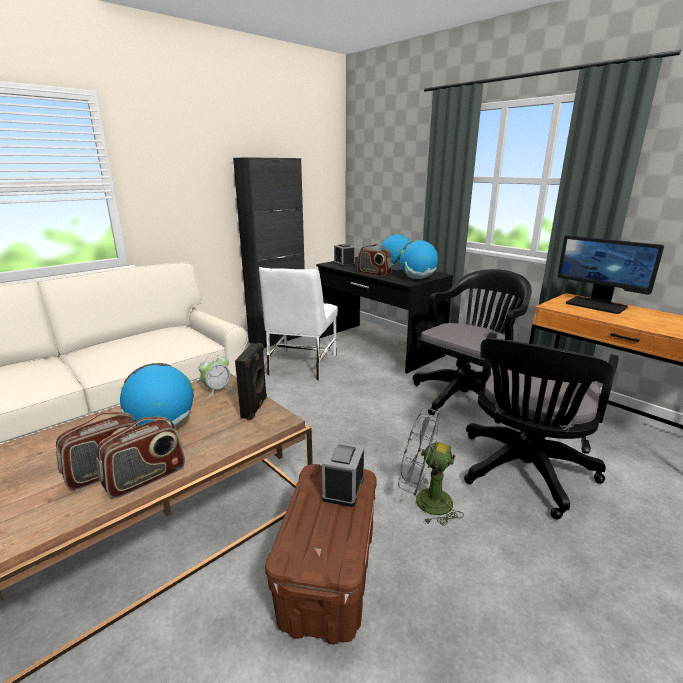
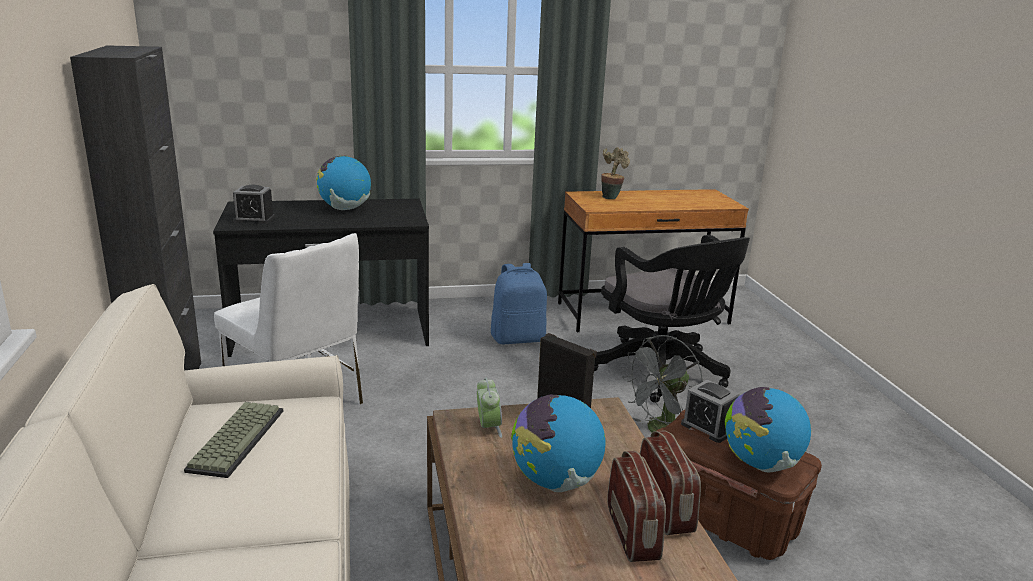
camera: 60 degrees left, 0 degrees up
radio [357,244,392,277] -> none
globe [400,240,438,279] -> globe moved to [725,387,811,472]
black office chair [413,269,532,424] -> blue backpack [491,263,547,344]
monitor [557,235,664,314] -> potted plant [601,147,630,199]
none -> keyboard [184,402,283,478]

